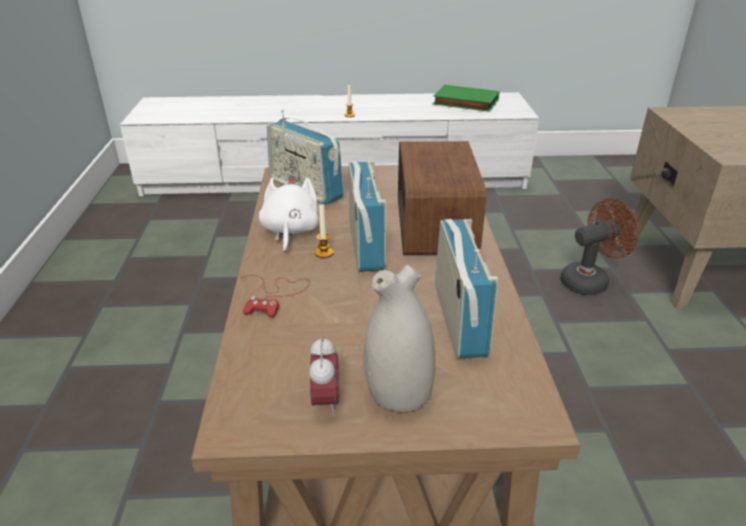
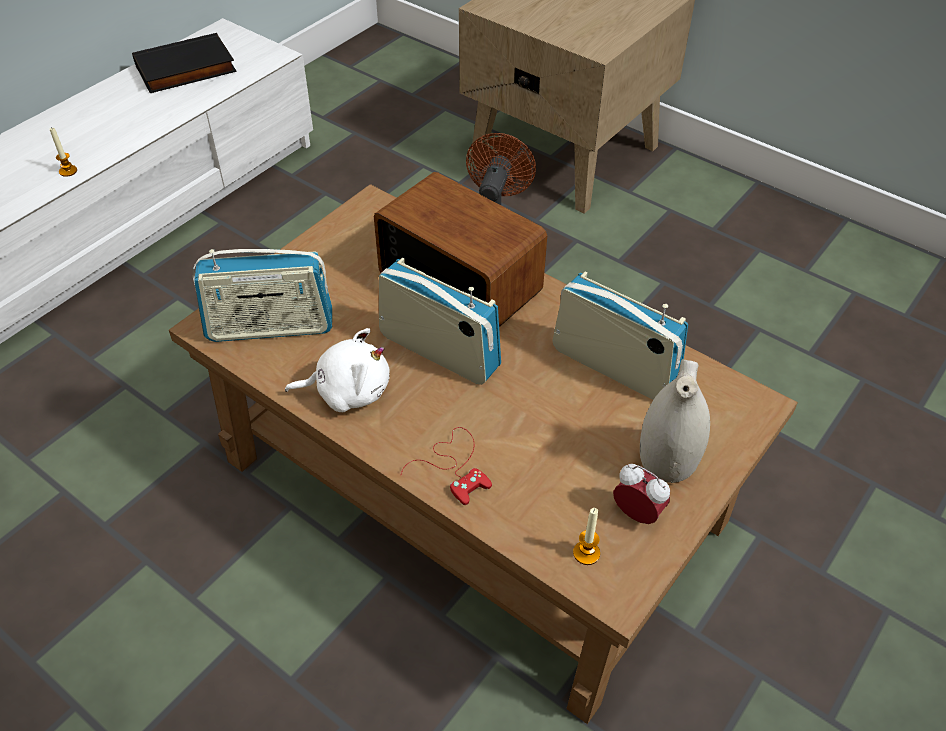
camera: 50 degrees left, 15 degrees up
white plush toy [259,175,319,252] -> white plush toy turned 135 degrees clockwise [285,328,390,412]
candle [315,203,334,258] -> candle moved to [573,508,600,565]
green book [433,85,499,112] -> black book [132,33,236,93]

